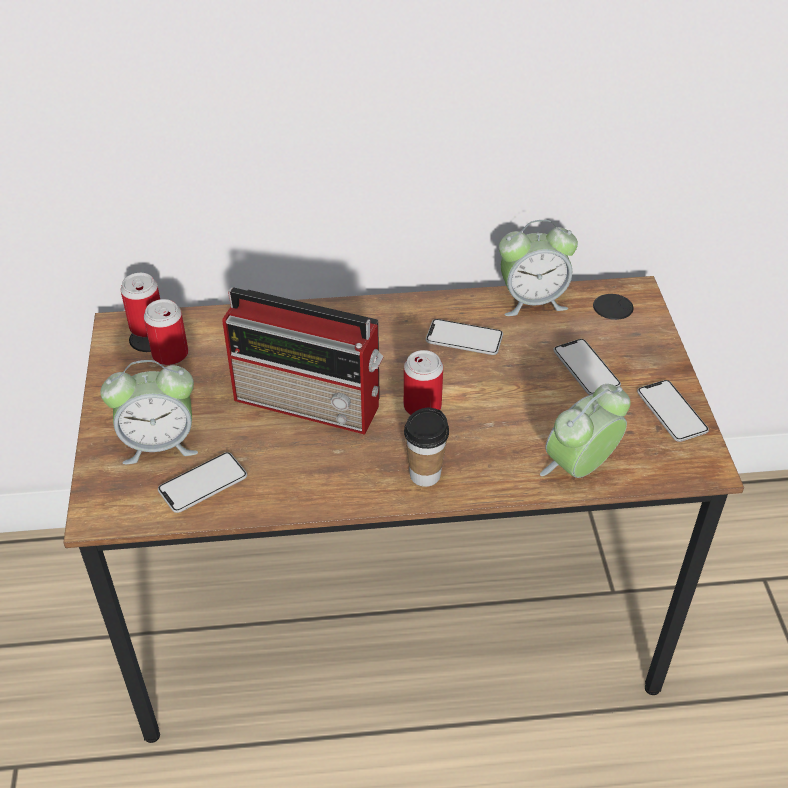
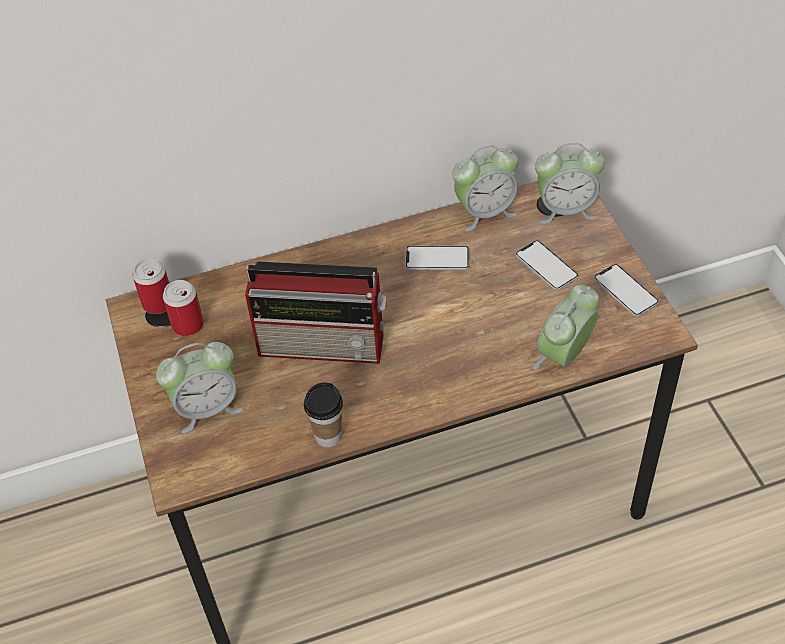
camera: 10 degrees left, 5 degrees up
phone [158,452,247,513] -> none
can [404,350,443,415] -> none
cup [404,408,449,487] -> cup moved to [304,383,343,447]
none -> alarm clock [535,143,605,224]

